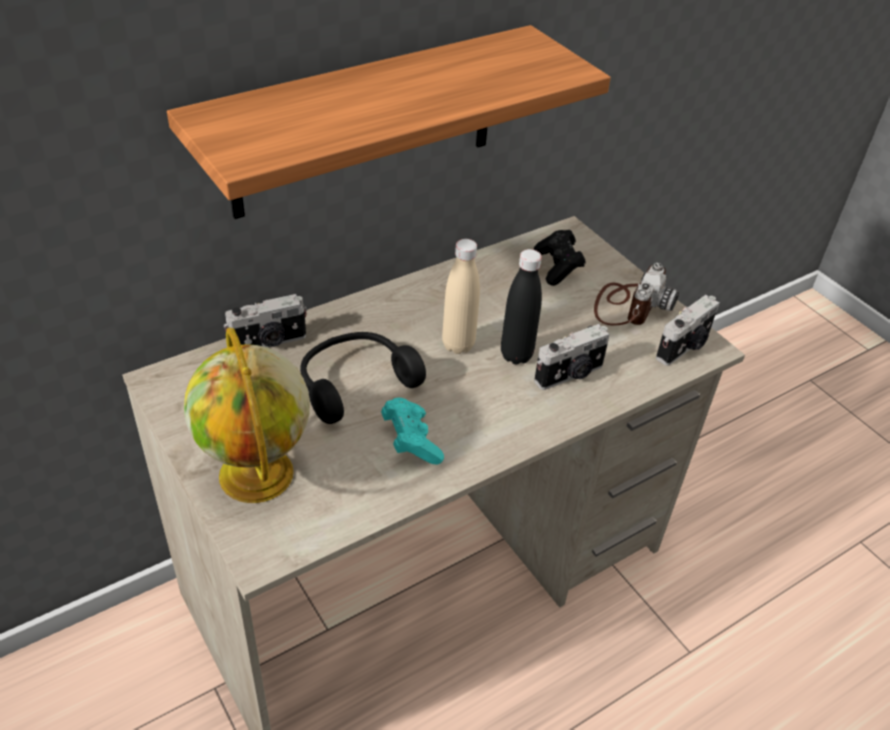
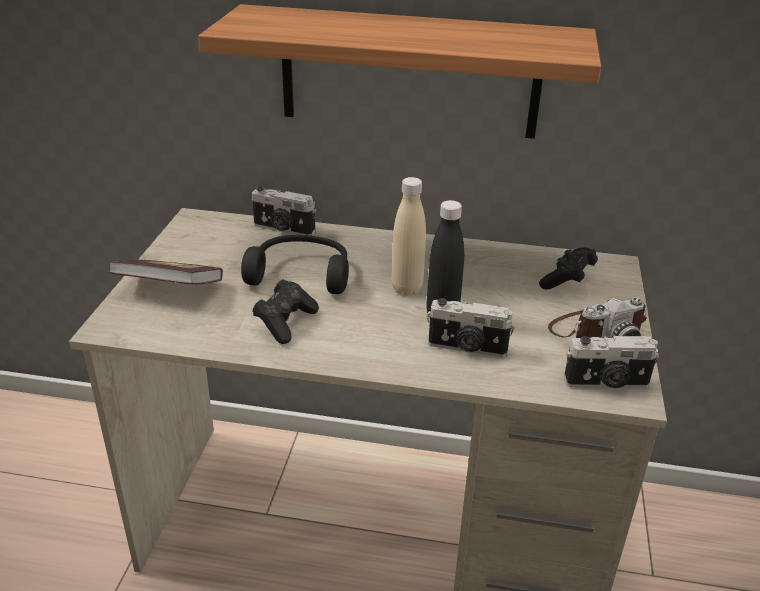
camera: 45 degrees right, 10 degrees down
globe [184,327,310,503] -> book [108,260,223,285]
turquoise game controller [381,398,444,465] -> black game controller [253,279,319,344]

